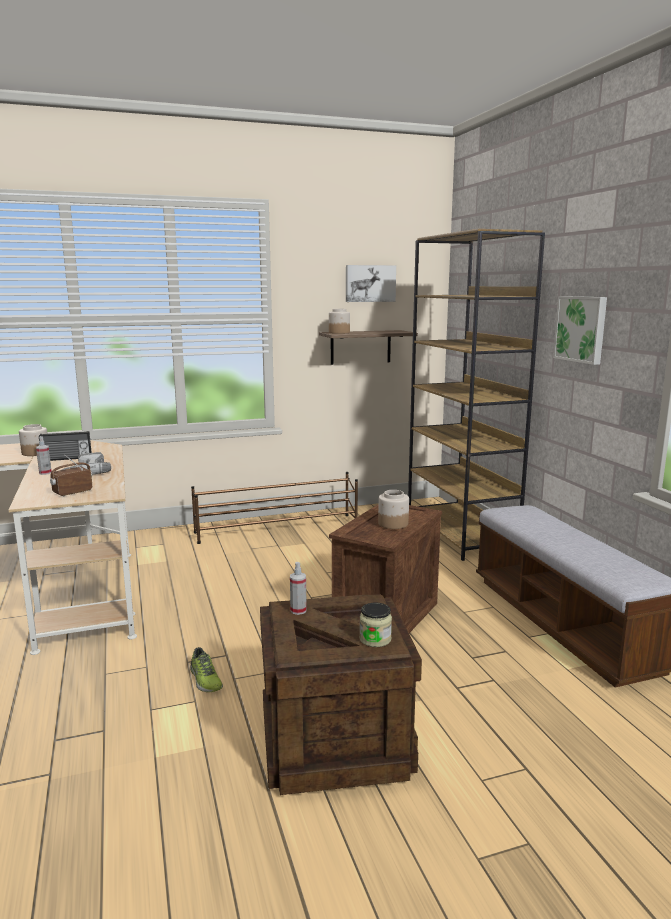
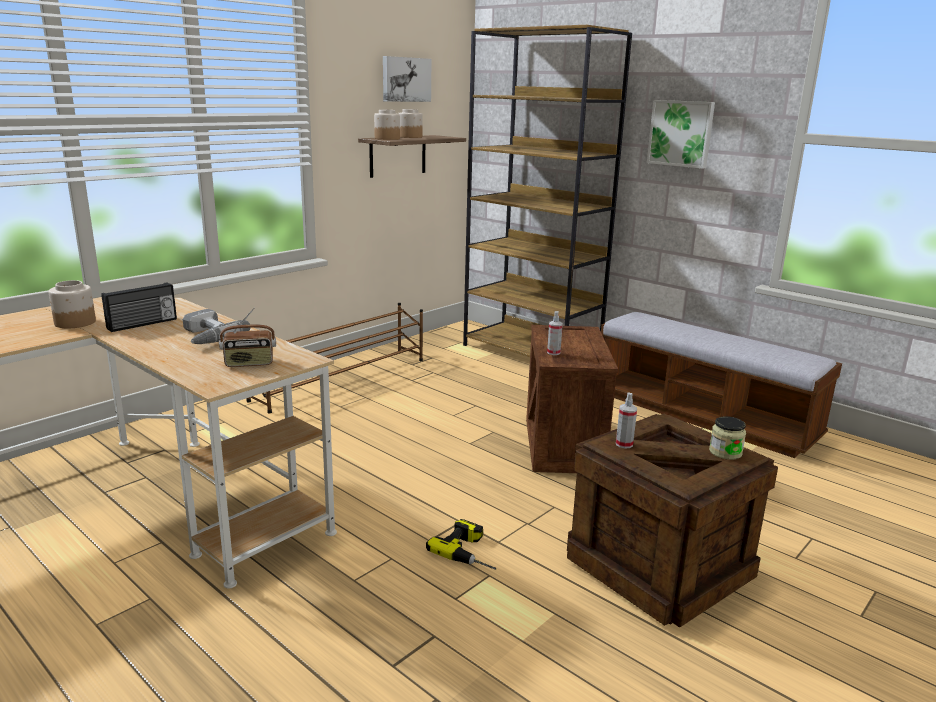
camera: 30 degrees left, 5 degrees up
spray bottle [36,436,52,475] -> spray bottle moved to [547,311,563,355]
radio [50,455,92,496] -> radio turned 120 degrees counterclockwise [219,308,276,367]
shoe [190,647,223,692] -> power drill [426,519,496,570]
jar [378,490,409,529] -> jar moved to [398,109,423,138]

